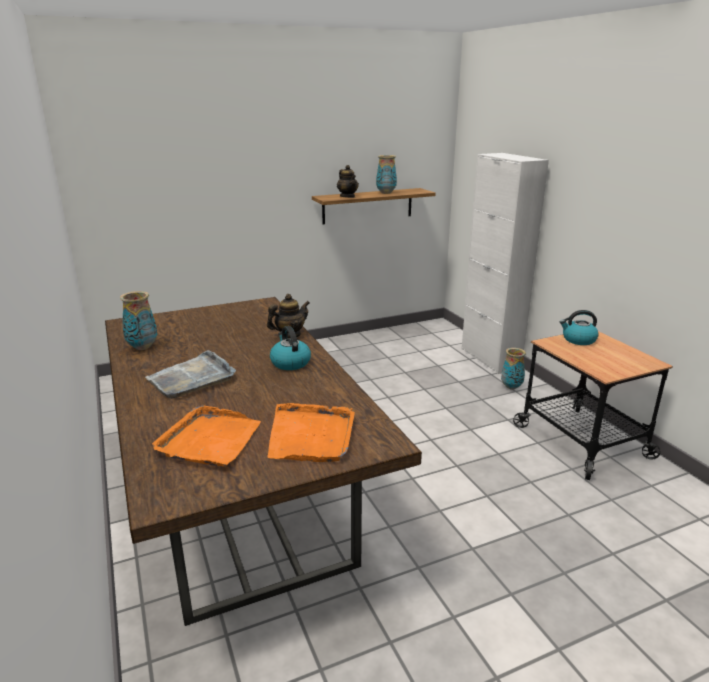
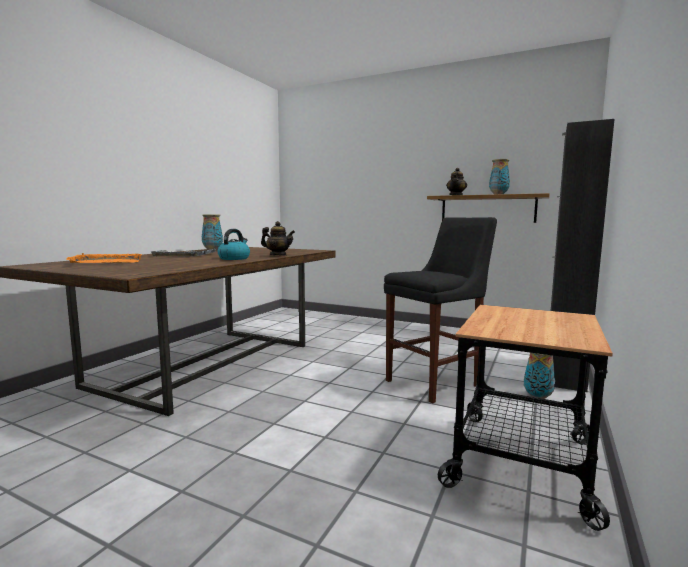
camera: 50 degrees right, 15 degrees down
orange tray [267,403,355,462] -> none
white cabinet [462,153,549,374] -> black cabinet [551,119,615,392]
kettle [560,310,599,345] -> none
none -> black stool [384,217,497,403]

